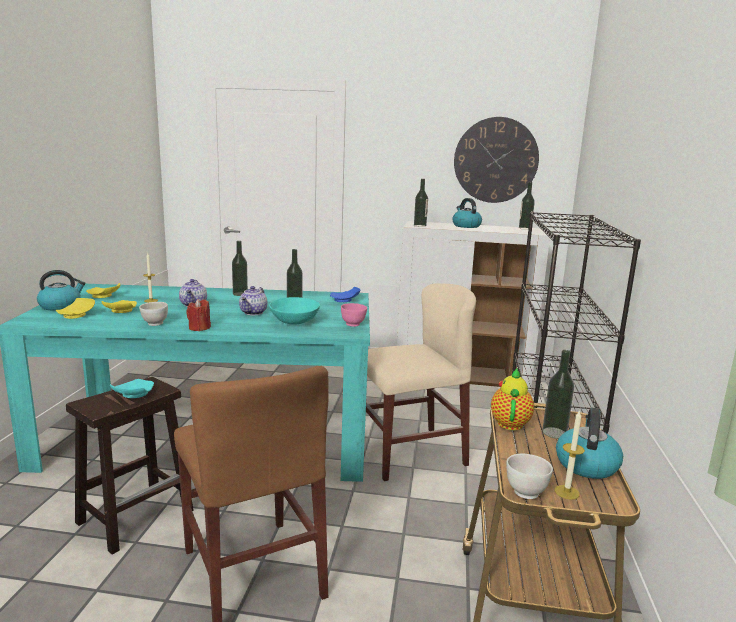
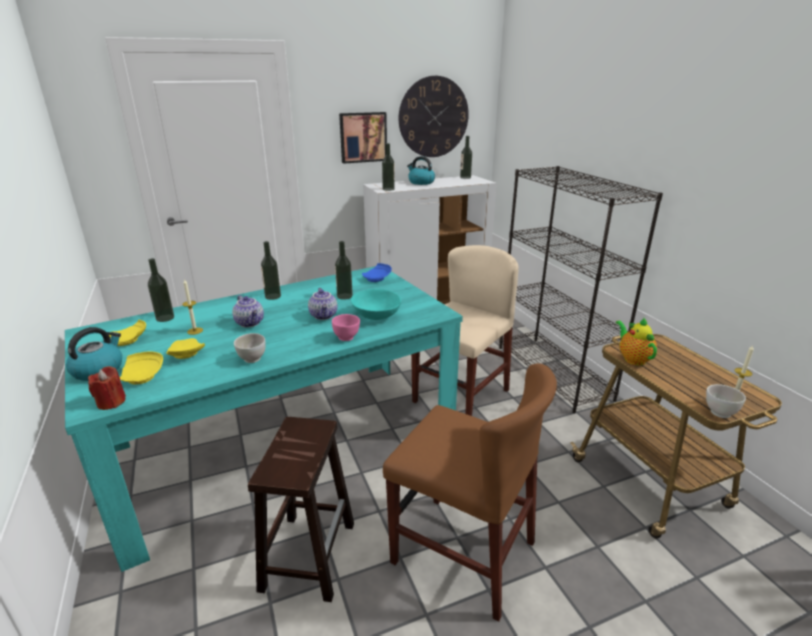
camera: 30 degrees left, 10 degrees up
turquoise plate [110,379,154,398] -> none
red candle [186,299,211,331] -> red candle moved to [88,366,126,410]
pink bowl [341,303,367,327] -> pink bowl moved to [332,314,360,341]
bottle [542,350,574,439] -> bottle moved to [148,258,174,322]
kettle [556,408,623,479] -> none
none -> picture [339,112,387,164]

